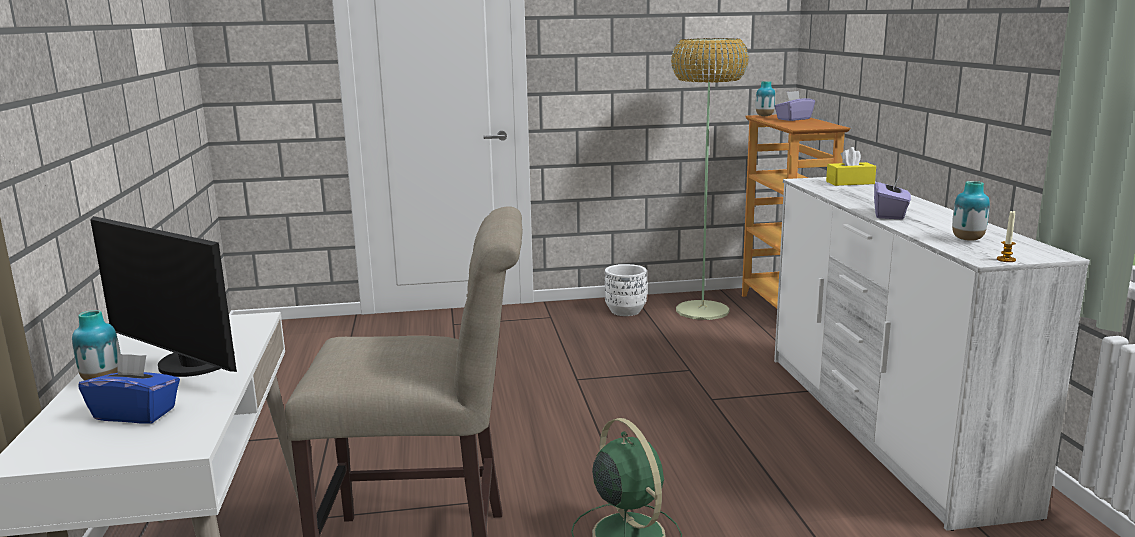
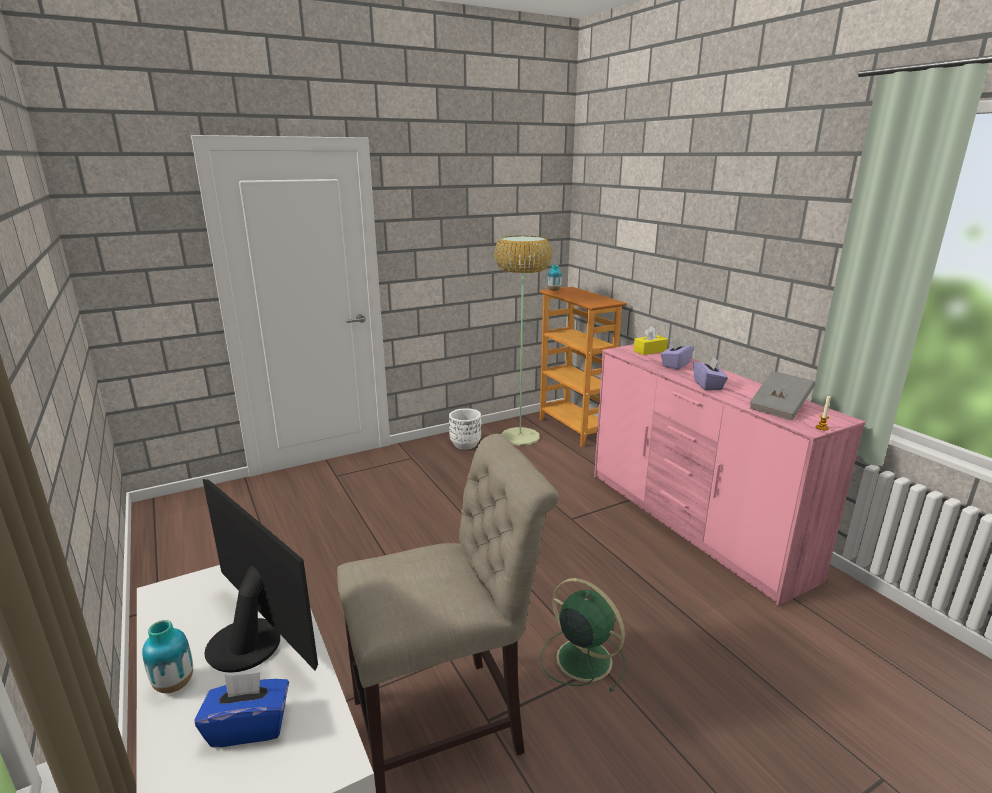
camera: 20 degrees left, 5 degrees up
monitor [90,216,237,377] -> monitor turned 150 degrees counterclockwise [203,479,318,673]
purple tissue box [774,91,815,121] -> purple tissue box moved to [661,338,694,369]
white dresser [774,177,1090,531] -> pink dresser [594,344,865,606]
vase [952,181,990,241] -> grey book [750,371,815,420]

